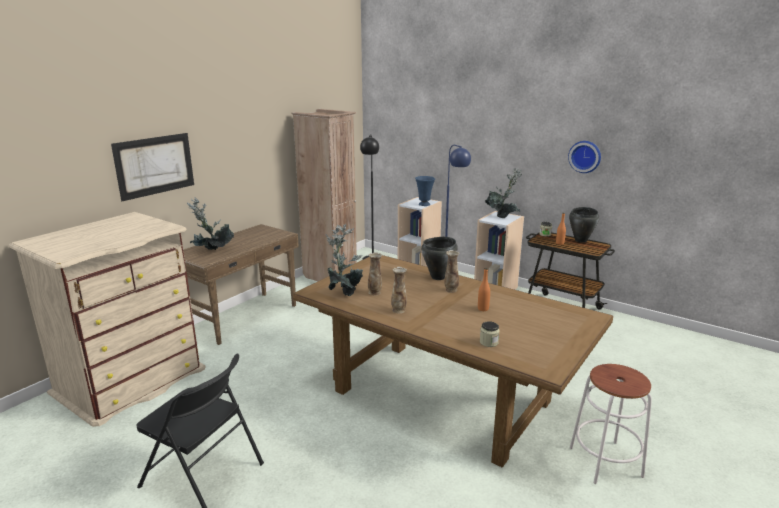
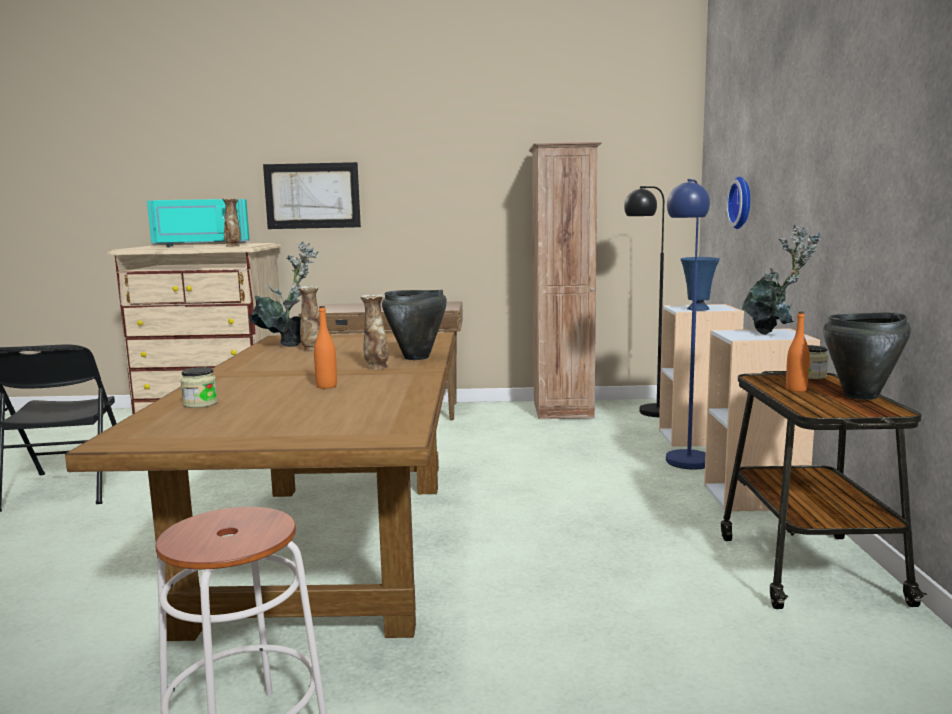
camera: 55 degrees right, 10 degrees down
potted plant [187,197,234,250] -> none
vase [391,267,407,313] -> vase moved to [223,199,241,247]
wall clock [568,141,601,173] -> wall clock moved to [726,177,750,229]
none -> turquoise microwave [147,199,250,247]

